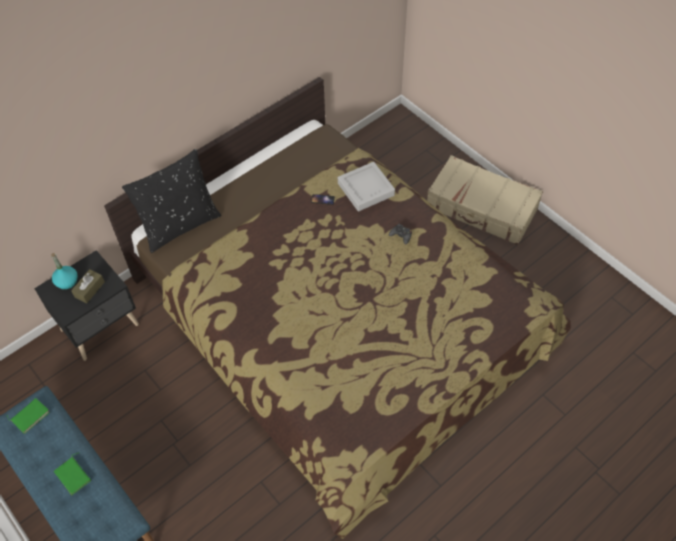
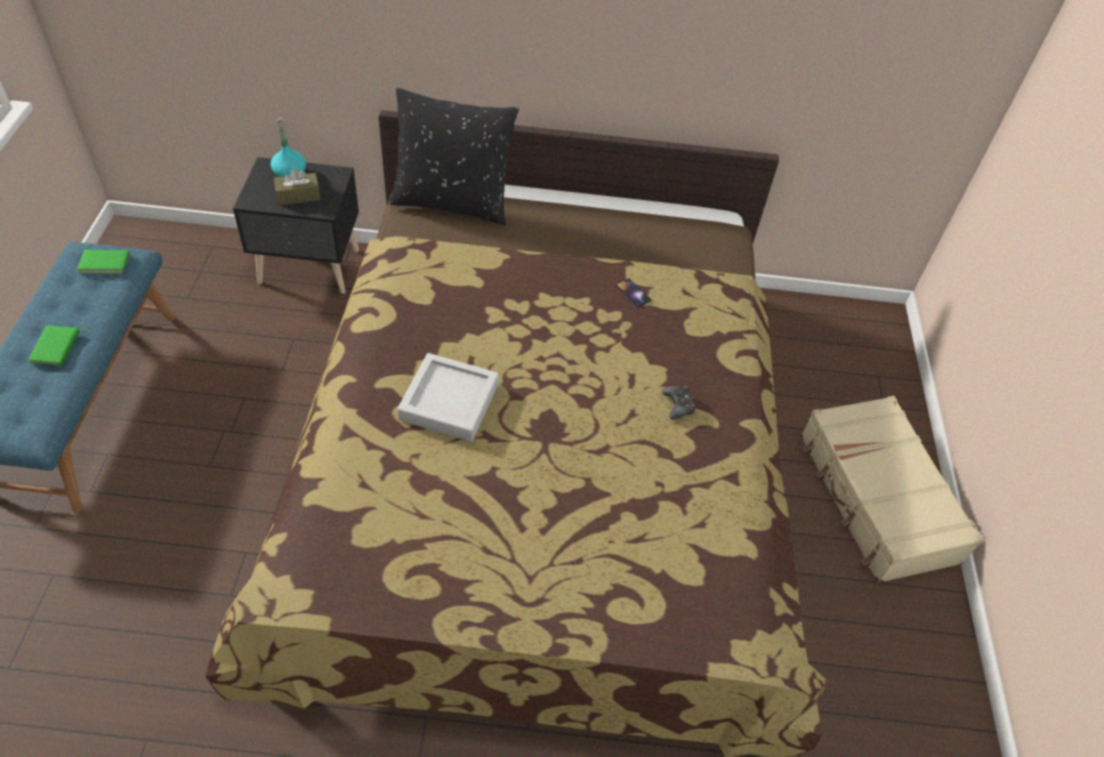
camera: 40 degrees right, 5 degrees down
grey tray [338,162,395,211] -> grey tray moved to [398,353,499,442]

